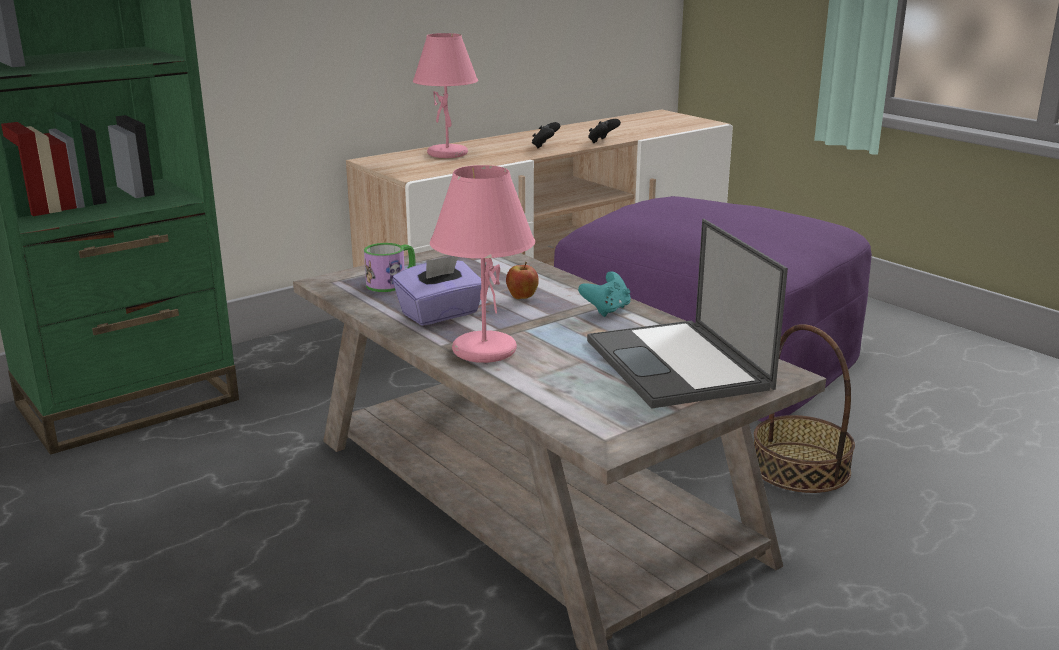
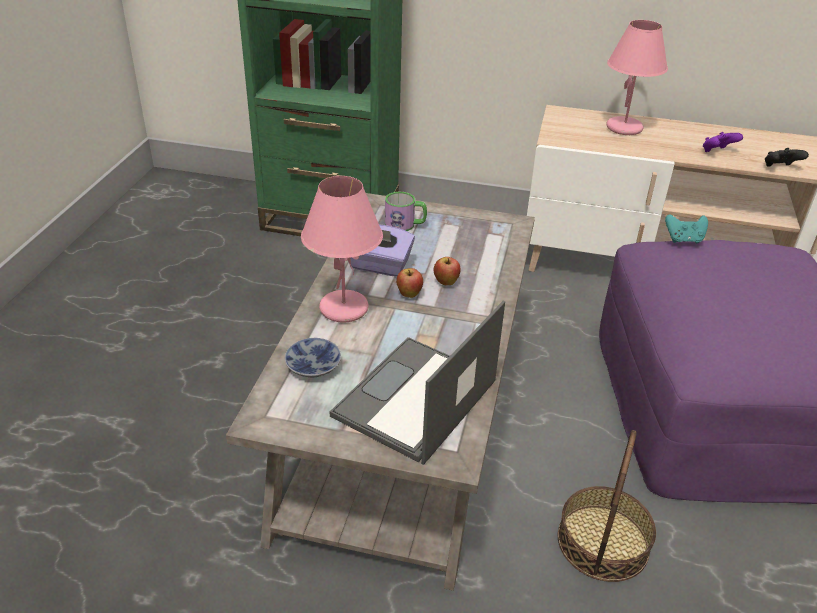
camera: 50 degrees right, 15 degrees up
black game controller [532,122,560,148] -> purple game controller [703,132,743,152]
turquoise game controller [578,271,631,317] -> turquoise game controller moved to [665,214,708,243]
none -> bowl [285,338,341,378]
none -> apple [396,268,423,298]

